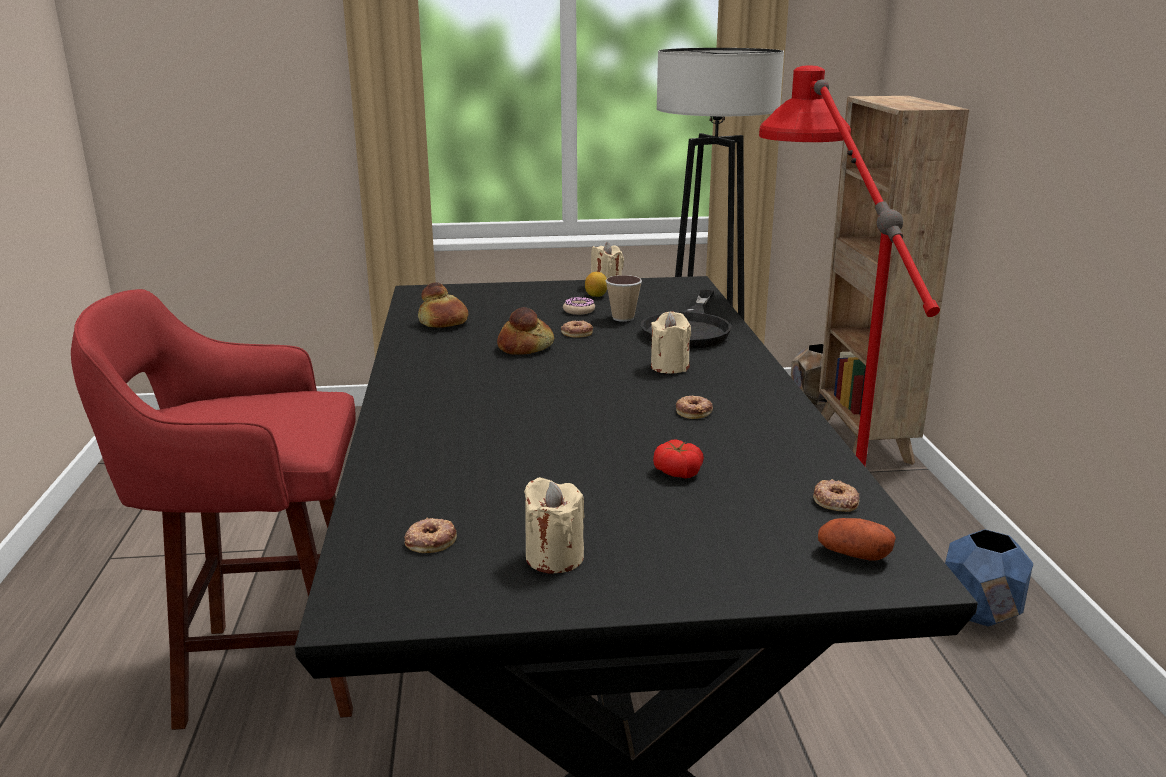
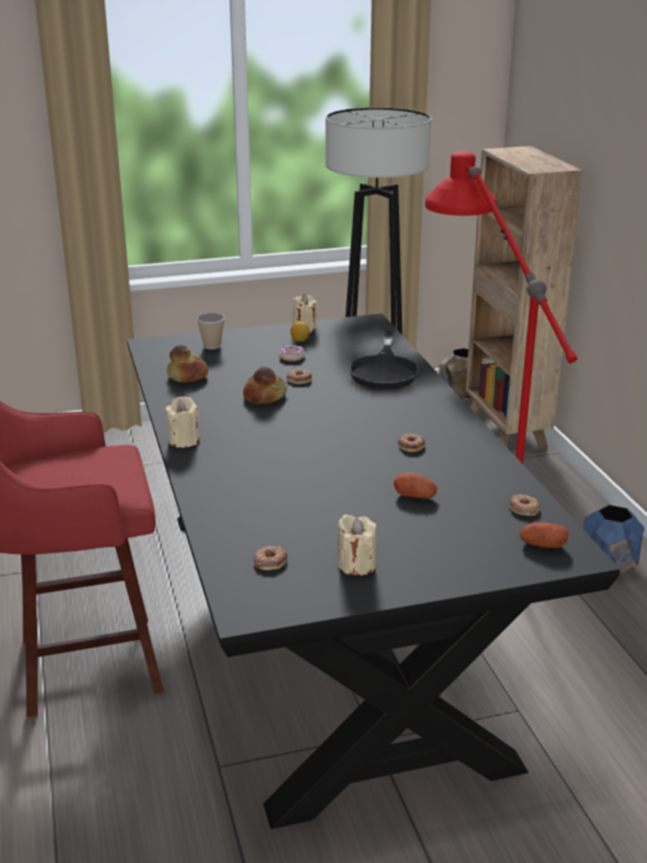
camera: 10 degrees left, 5 degrees up
cup [605,275,642,322] -> cup moved to [197,313,225,350]
beige candle [651,311,691,374] -> beige candle moved to [165,396,200,448]
tomato [653,439,704,479] -> potato [394,473,437,499]

